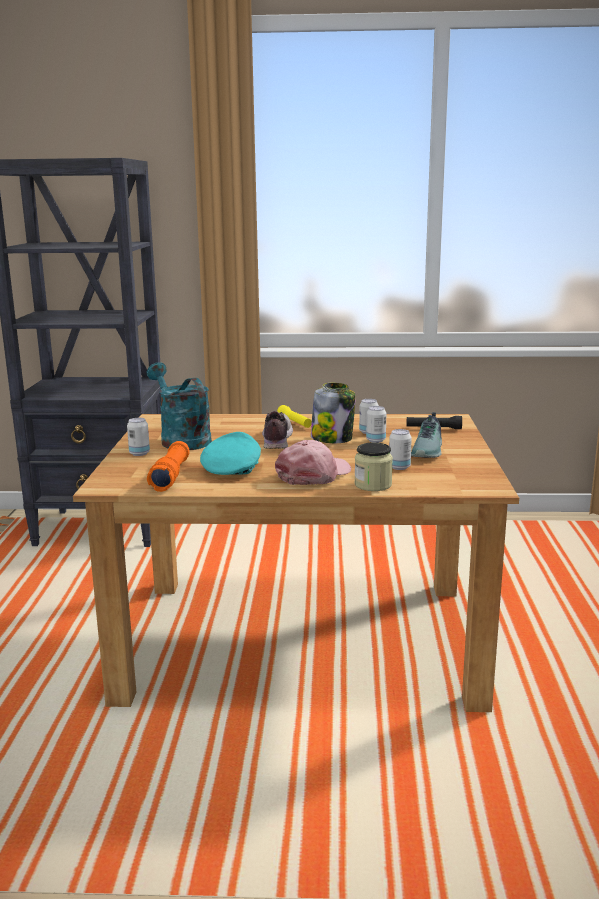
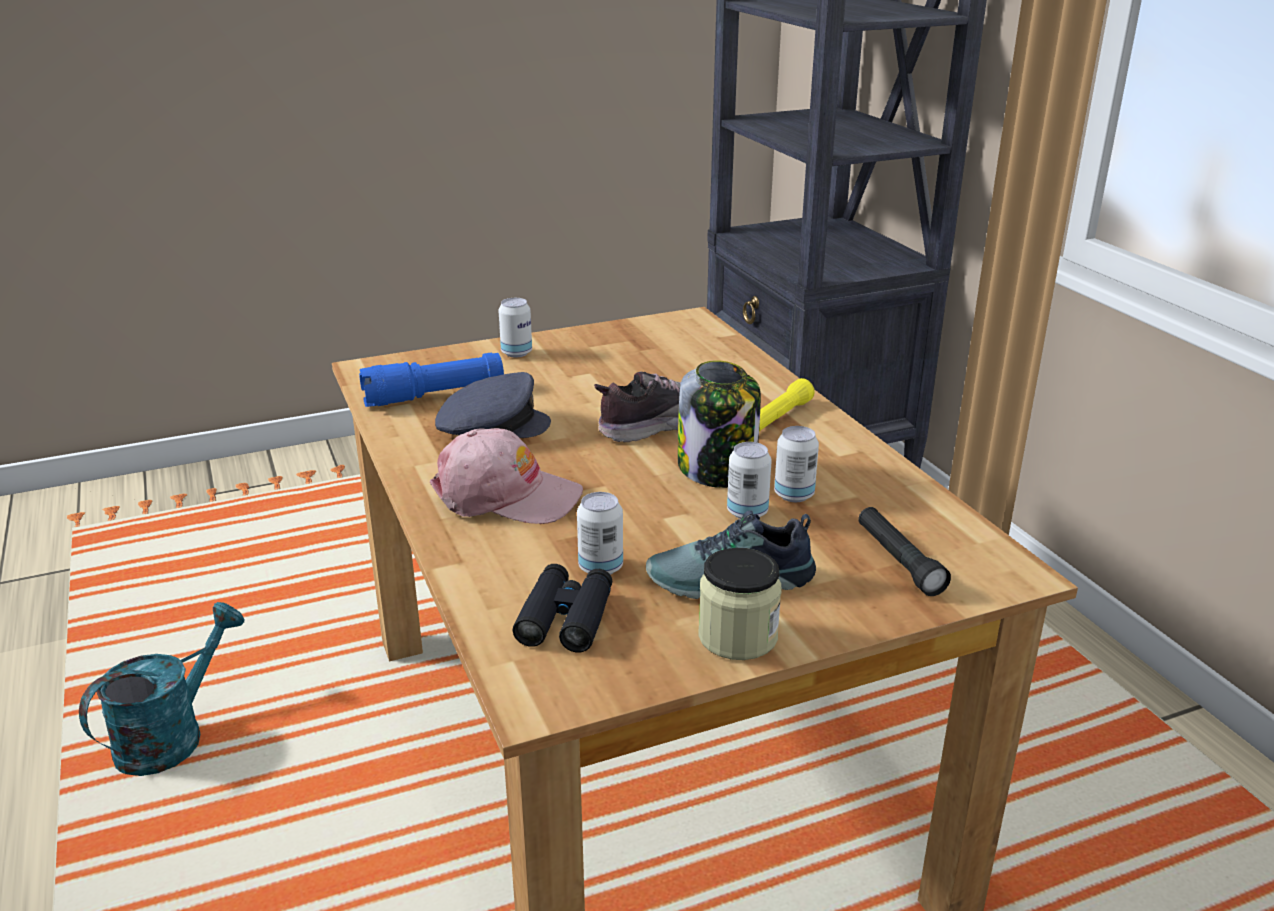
camera: 65 degrees right, 10 degrees up
turquoise watering can [146,362,212,450] -> turquoise watering can moved to [79,602,245,776]
orange flashlight [147,441,189,492] -> blue flashlight [359,352,504,407]
turquoise cap [200,432,261,475] -> grey cap [435,372,551,438]
jar [354,442,393,491] -> jar moved to [698,548,782,660]
none -> black binoculars [513,564,612,652]

